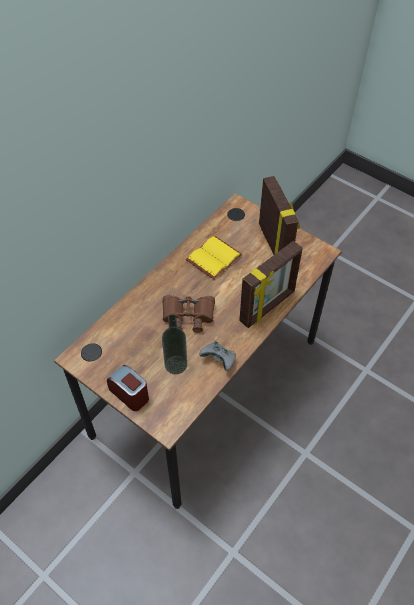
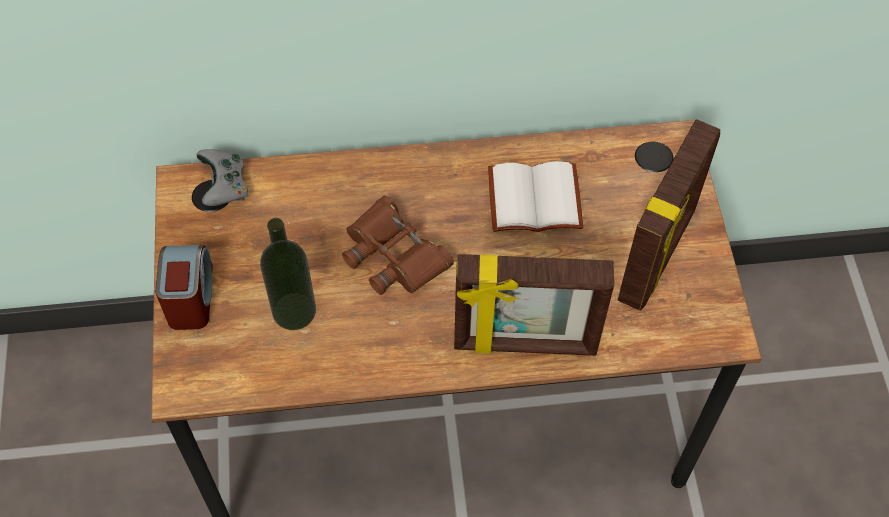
camera: 45 degrees right, 5 degrees up
yellow book [186,236,242,279] -> white book [488,161,583,232]
grey game controller [199,341,236,371] -> grey game controller moved to [196,149,248,206]

